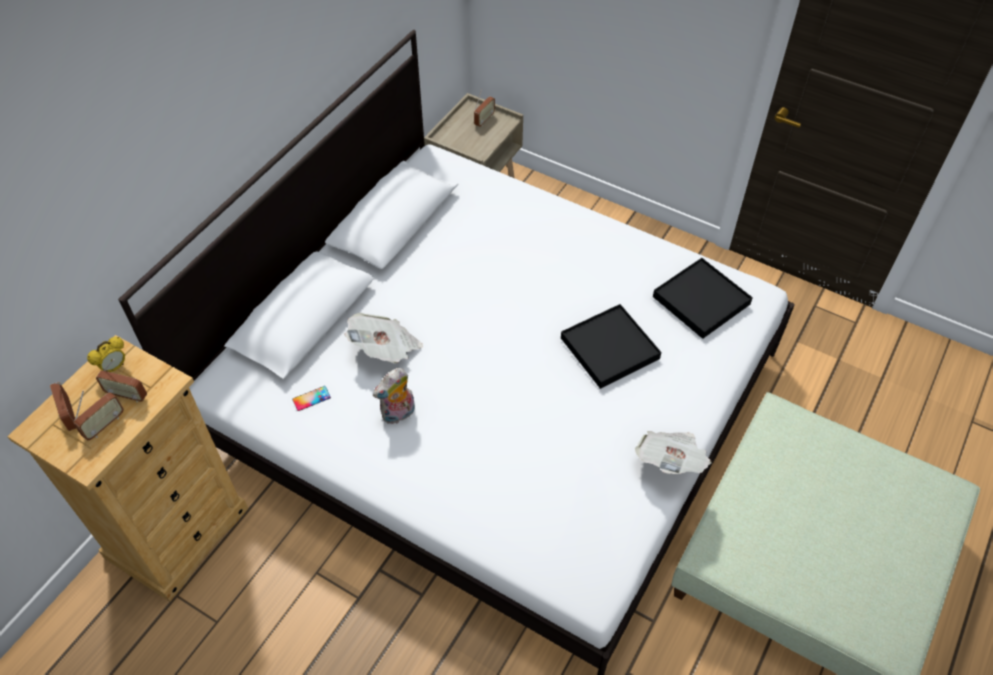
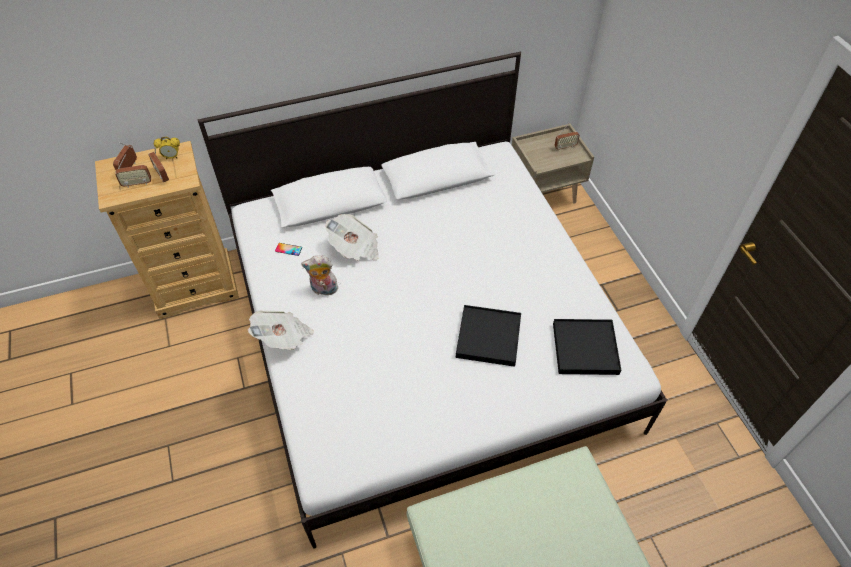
camera: 40 degrees right, 0 degrees up
newspaper [635,431,712,474] -> newspaper moved to [247,310,314,350]

